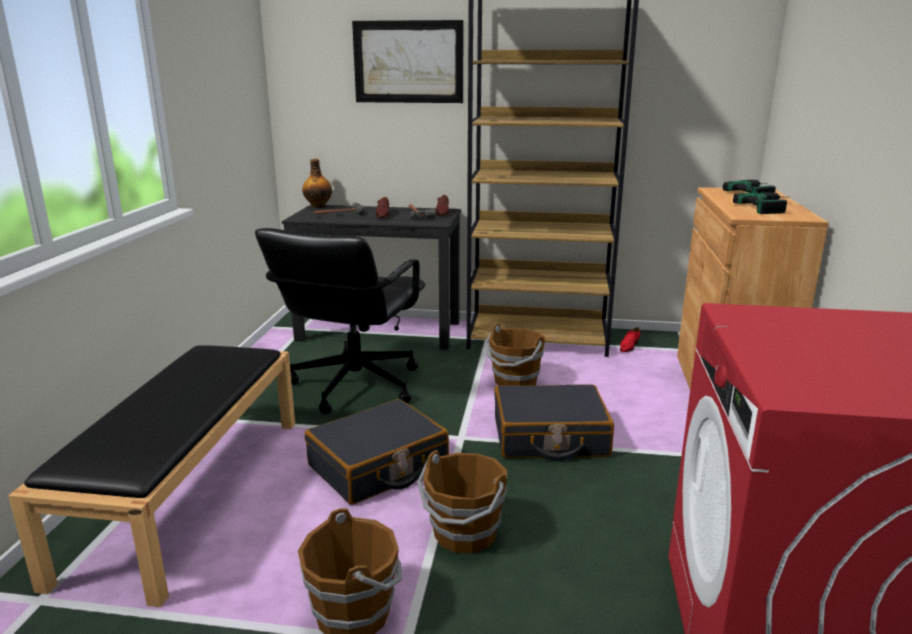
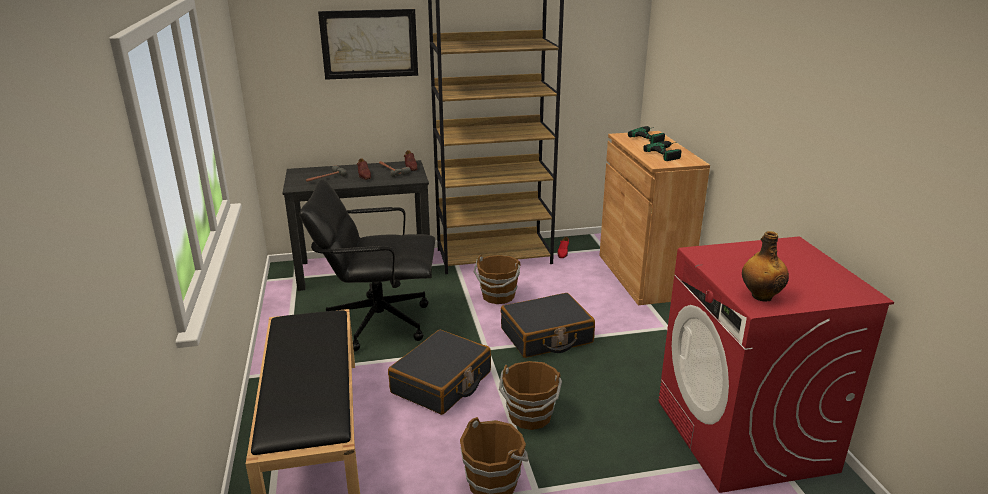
camera: 20 degrees left, 5 degrees up
black office chair [255,228,425,414] -> black office chair turned 90 degrees clockwise [300,179,435,352]
bottle [302,159,332,208] -> bottle moved to [742,231,789,302]

